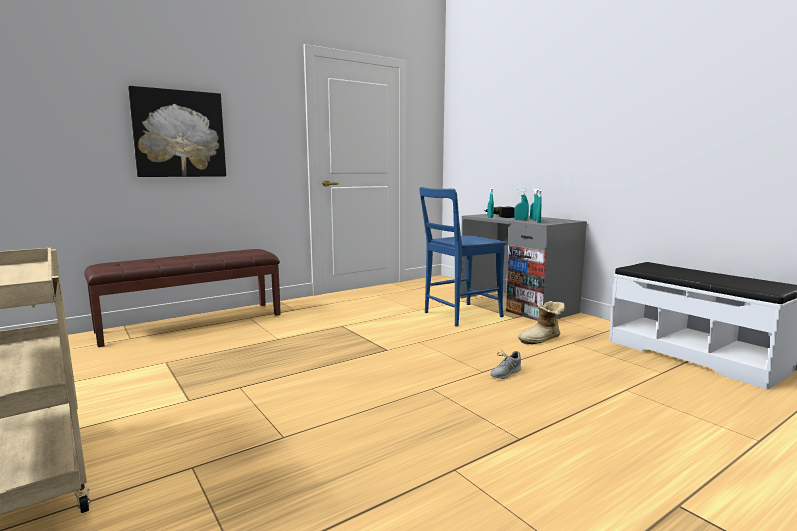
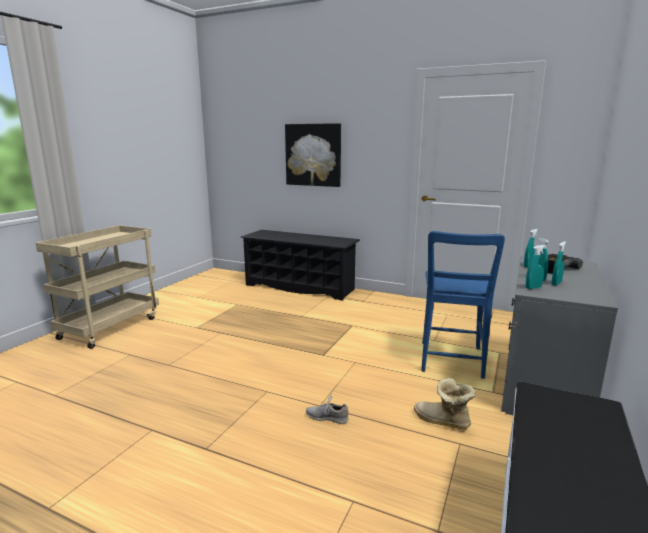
camera: 60 degrees right, 5 degrees up
brown bench [84,249,281,347] -> black shoe rack [240,230,360,301]
blue chair [419,187,507,326] -> blue chair turned 105 degrees counterclockwise [421,231,505,379]

